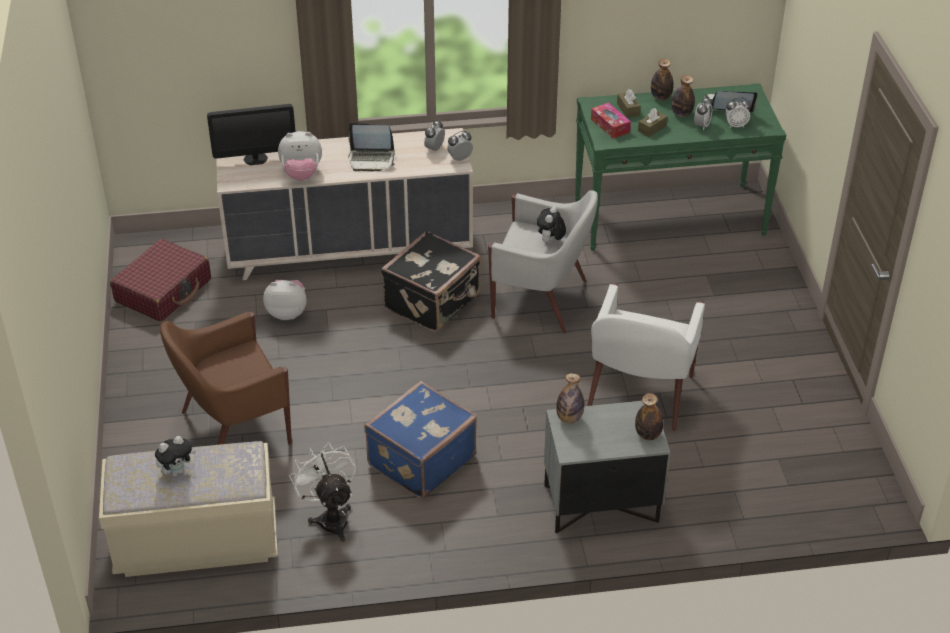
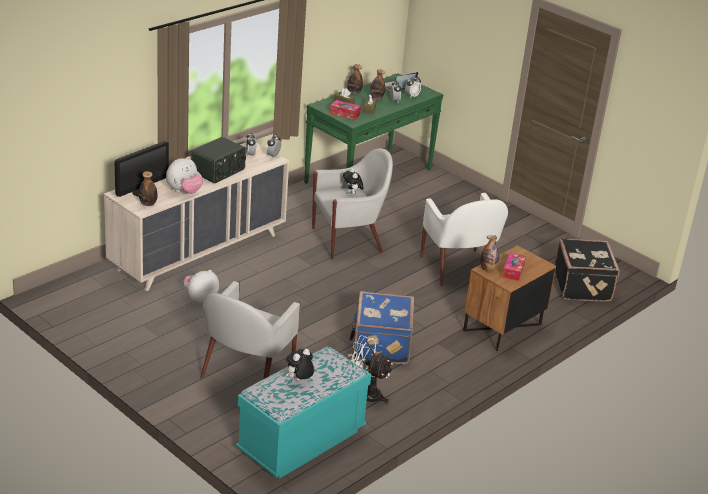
camera: 40 degrees left, 10 degrees down
beige bench [99,441,278,577] -> turquoise bench [236,347,371,479]
red suitcase [110,239,211,322] -> none
plush toy [155,436,196,476] -> plush toy turned 150 degrees counterclockwise [286,349,314,381]
brown armchair [160,311,292,445] -> white armchair [201,281,300,379]
laptop [348,123,395,172] -> radio [191,137,246,183]
black suitcase [381,231,481,332] -> black suitcase moved to [555,238,620,302]
grey nightstand [544,401,670,534] -> brown nightstand [463,245,556,351]
bottle [635,393,663,440] -> bottle moved to [139,171,158,206]
none -> tissue box [502,253,526,281]

